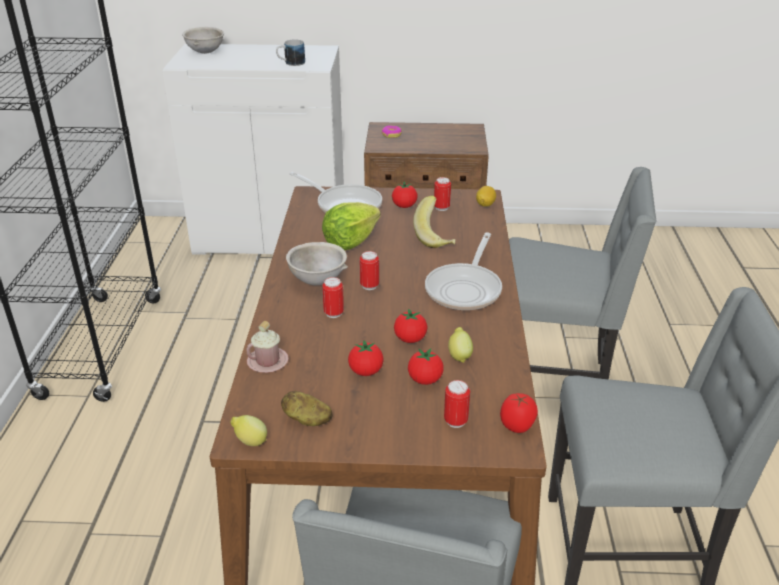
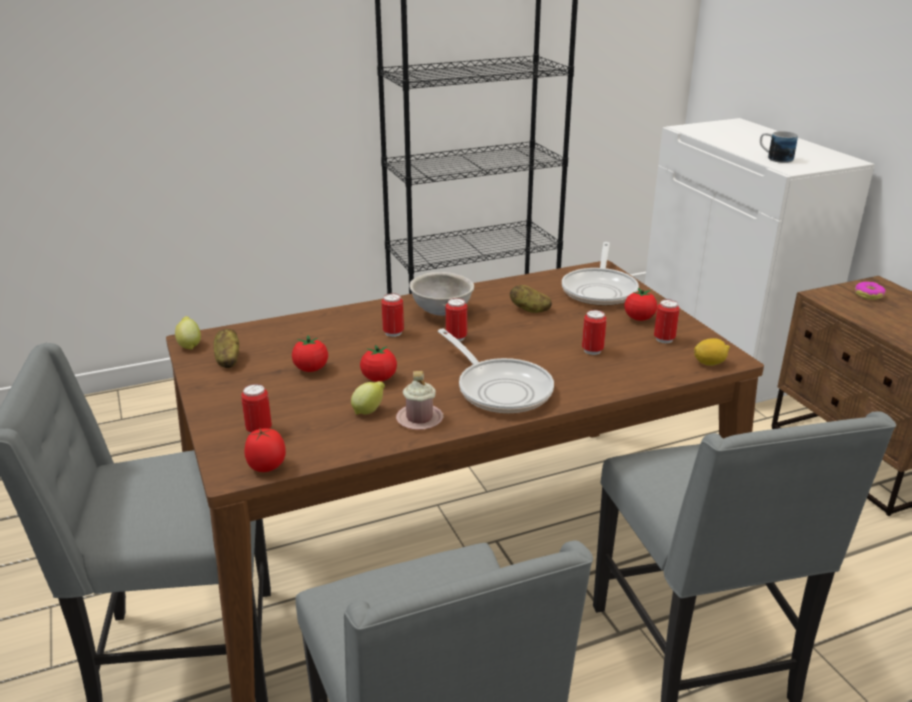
camera: 65 degrees right, 5 degrees down
grey bowl [182,27,224,54] -> none
pink mug [246,321,289,373] -> pink mug moved to [396,371,443,430]
lettuce [322,202,381,250] -> potato [510,285,552,313]
tomato [408,348,444,385] -> none
banana [413,196,456,248] -> can [582,310,607,355]
frying pan [425,232,502,310] -> frying pan turned 120 degrees counterclockwise [438,328,554,414]

